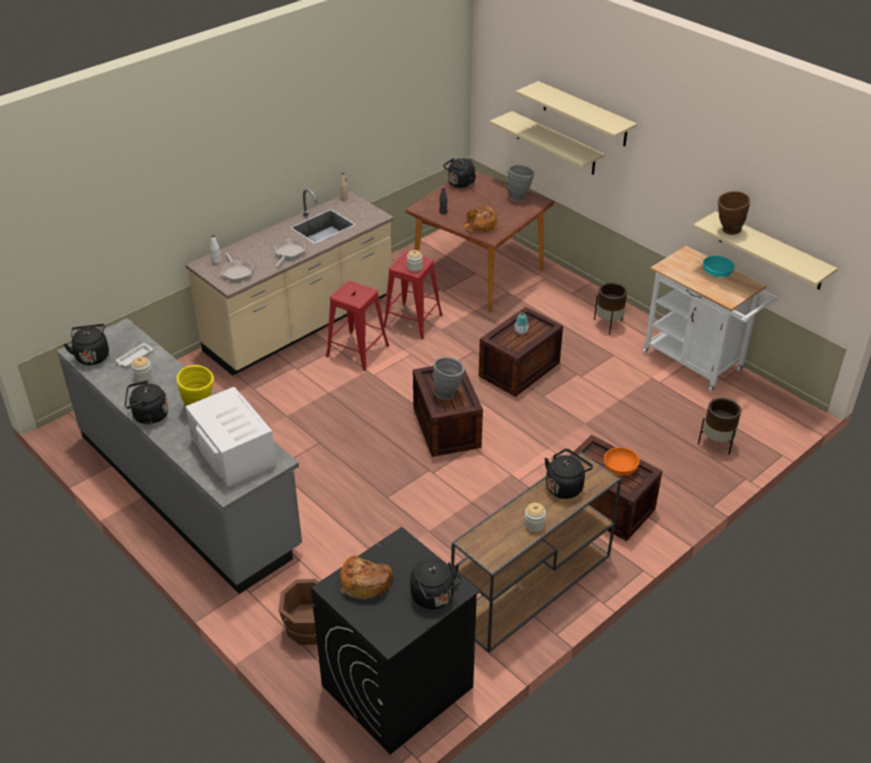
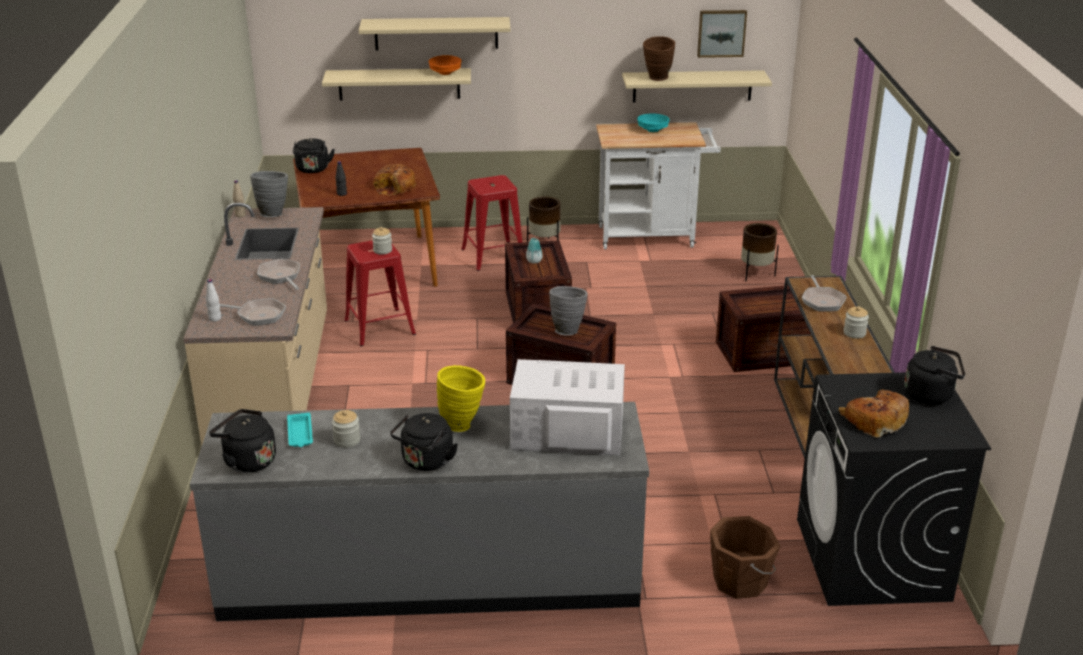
camera: 50 degrees left, 10 degrees down
white tray [116,343,154,367] -> turquoise tray [287,413,313,447]
red stool [326,281,389,371] -> red stool moved to [461,175,523,271]
grey vase [507,165,535,201] -> grey vase moved to [250,171,288,217]
black kettle [545,449,593,499] -> frying pan [802,275,847,312]
orange bowl [604,447,640,475] -> orange bowl moved to [428,55,462,75]
none -> picture [697,10,747,58]

